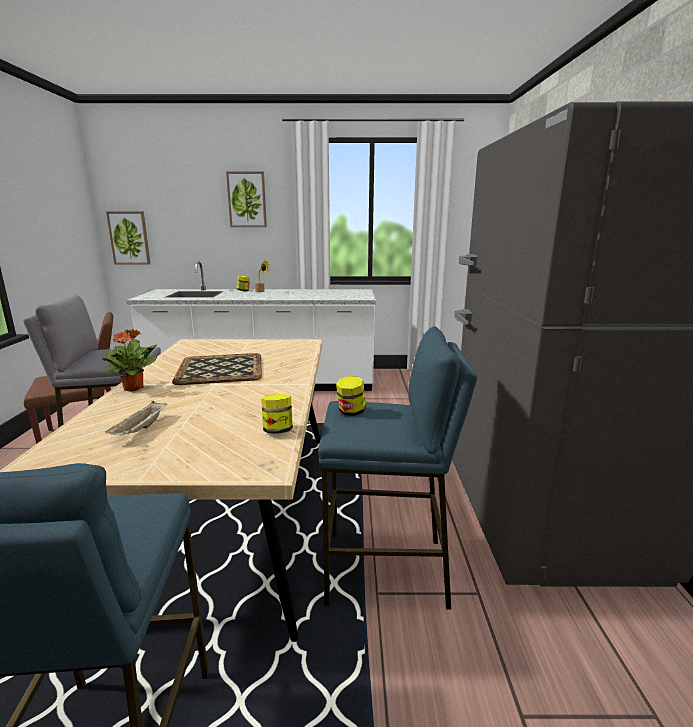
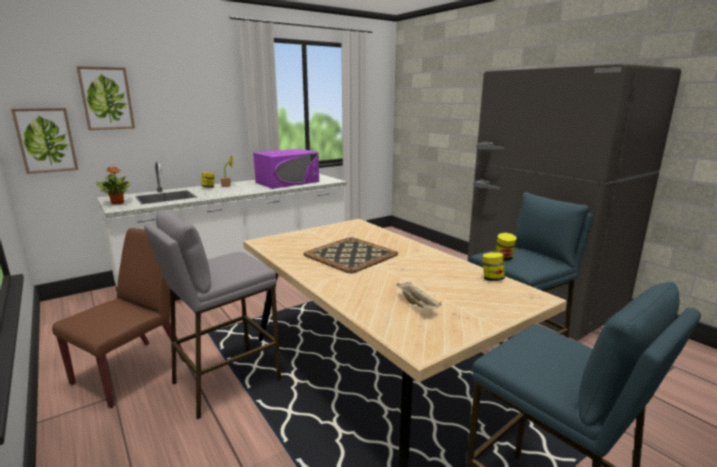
camera: 35 degrees left, 0 degrees up
potted plant [101,329,157,392] -> potted plant moved to [96,167,130,204]
picture [226,171,267,227] -> picture moved to [76,66,135,130]
none -> purple microwave [253,149,319,189]

